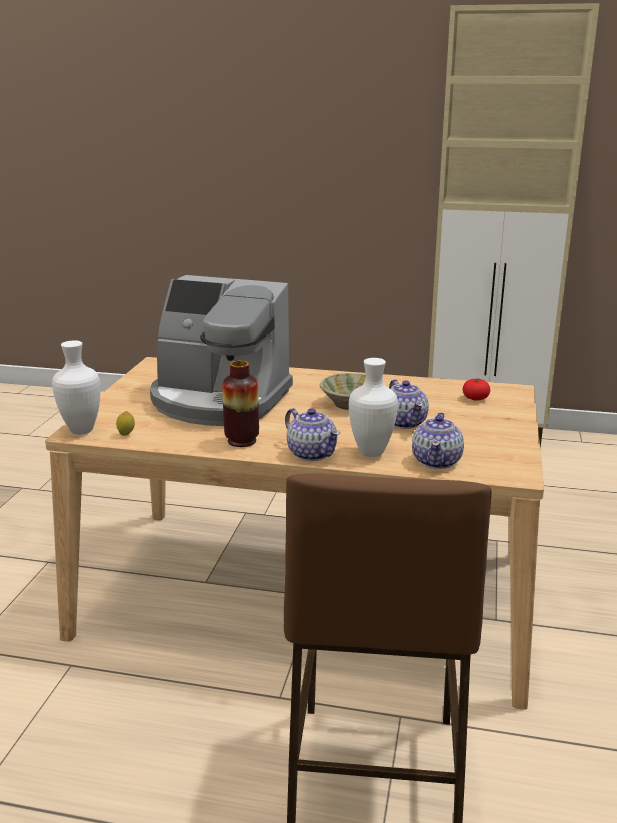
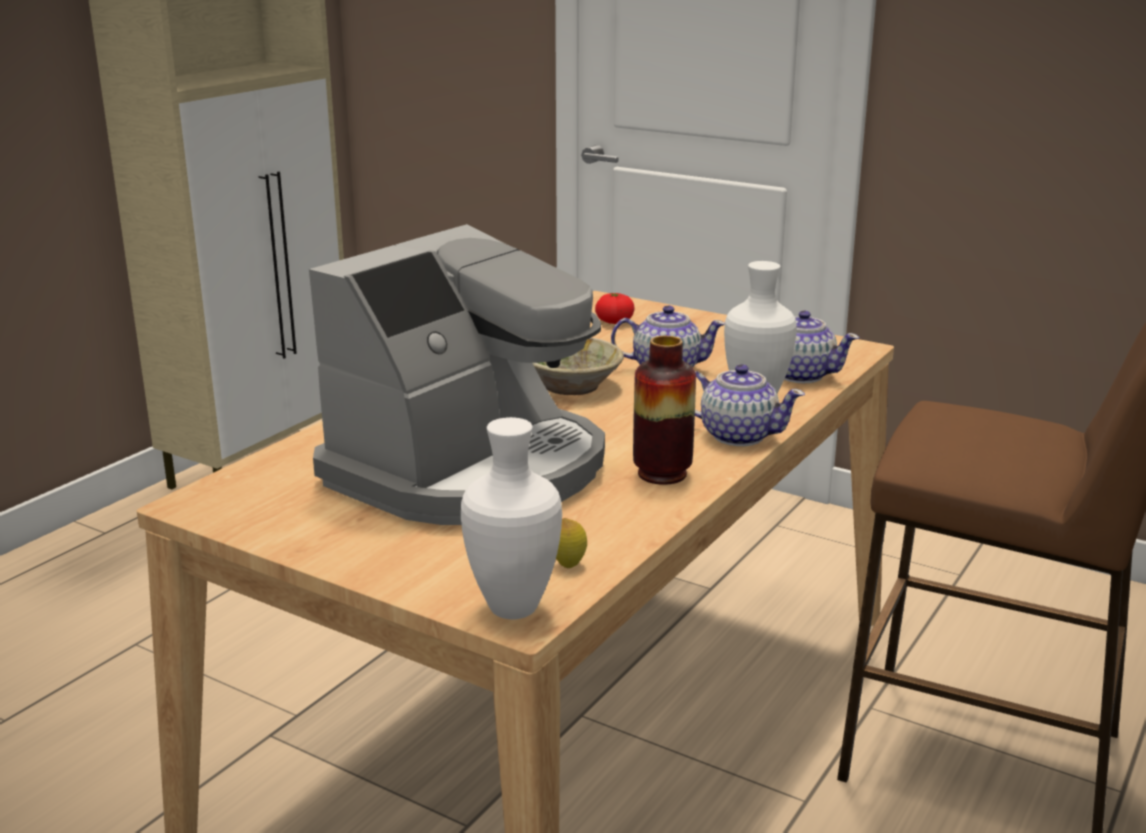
camera: 70 degrees left, 0 degrees up
teapot [285,408,340,461] -> teapot turned 45 degrees clockwise [695,364,805,446]

